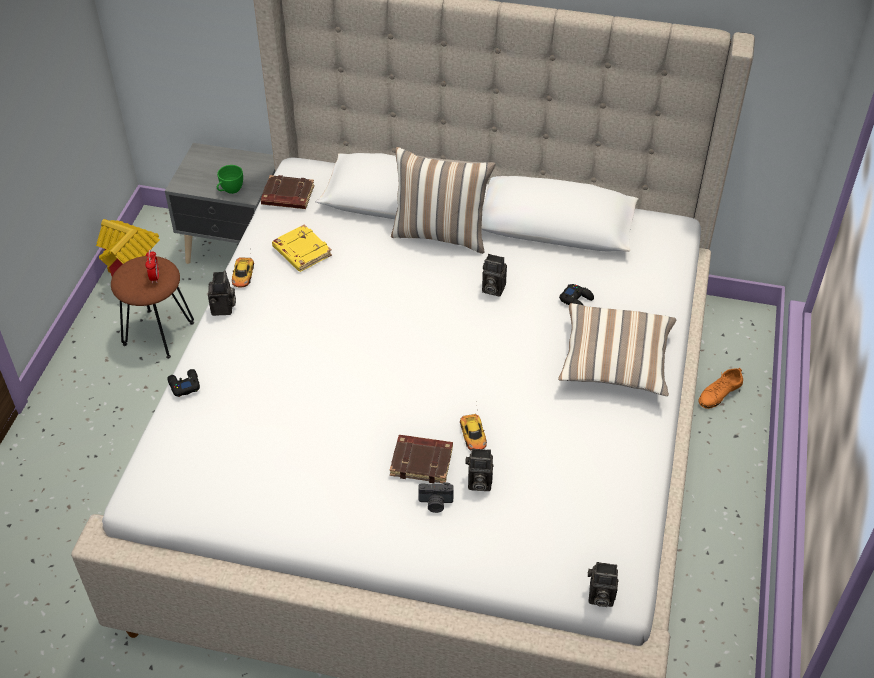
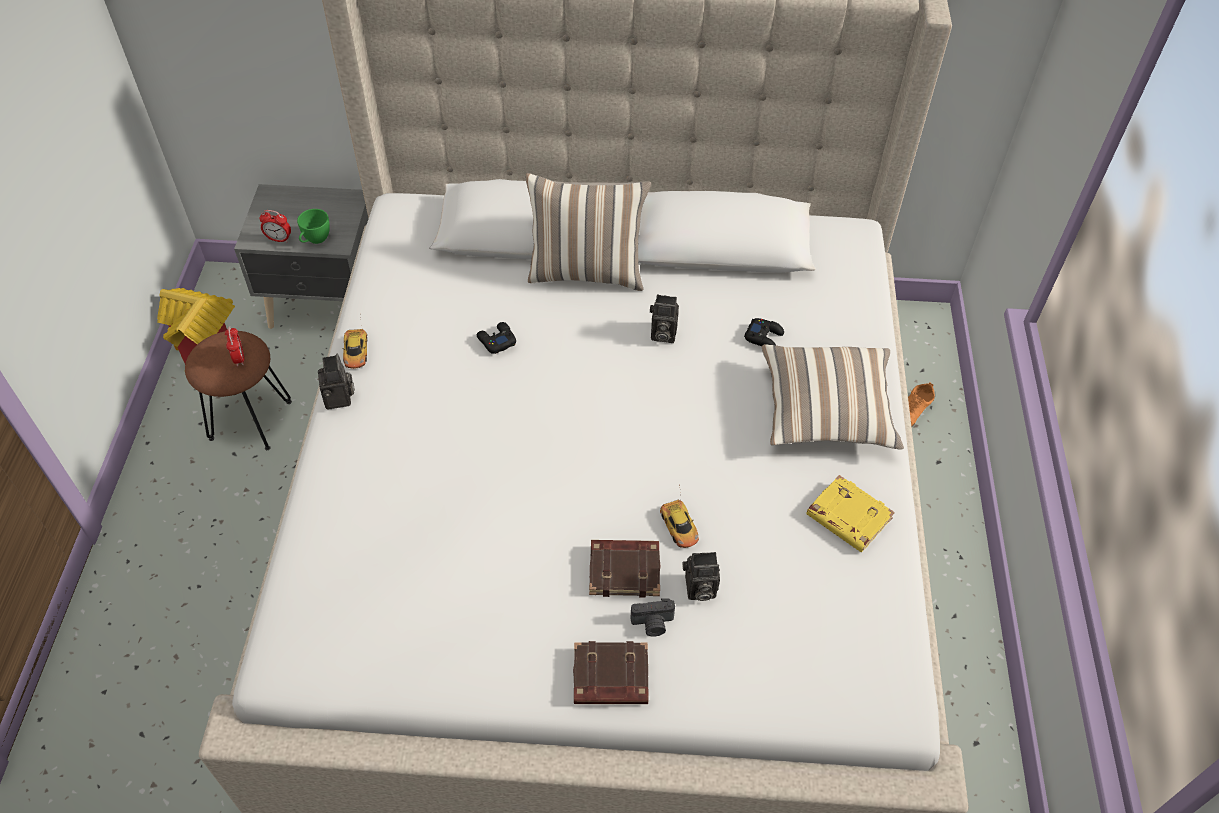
camera: 10 degrees left, 5 degrees up
black game controller [167,369,200,397] -> black game controller moved to [477,322,516,354]
brown book [261,175,315,209] -> brown book moved to [573,641,649,704]
yellow book [272,225,332,272] -> yellow book moved to [806,475,895,552]
camera [588,562,619,607] -> none
none -> alarm clock [259,210,291,243]

